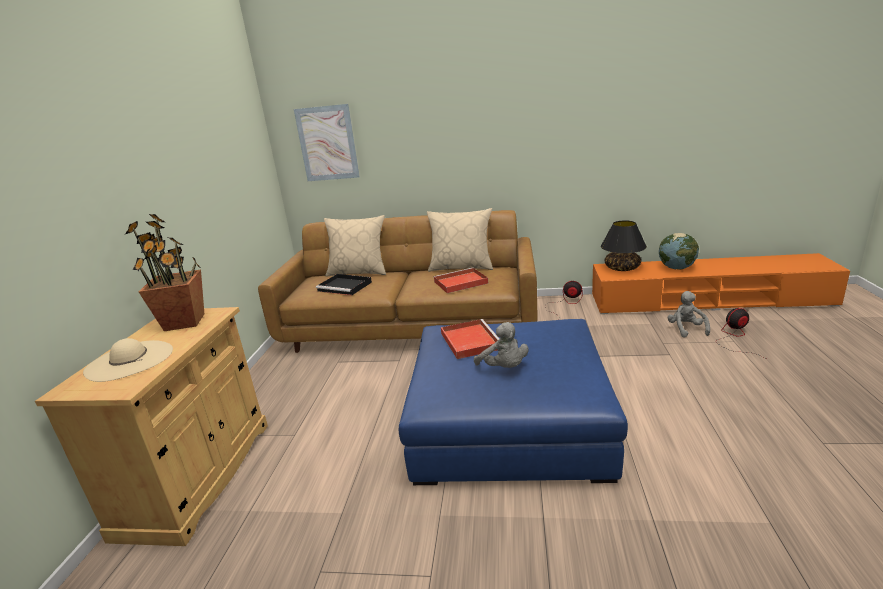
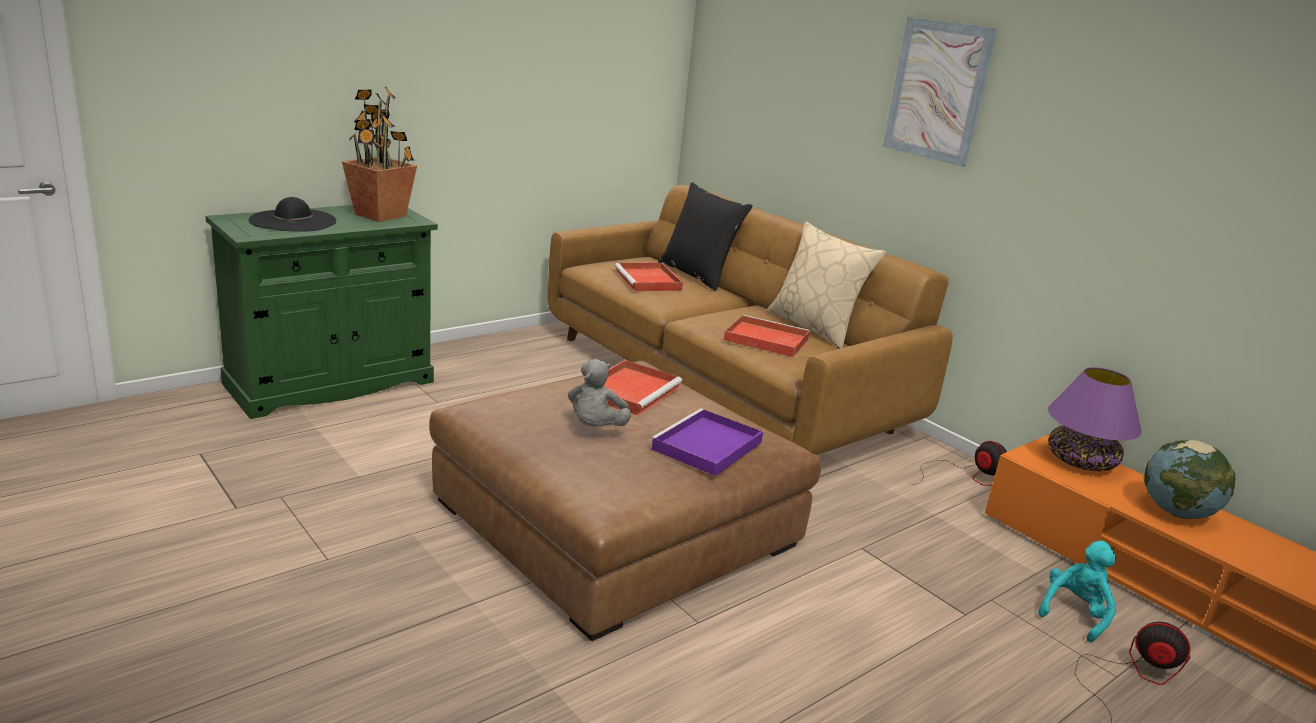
camera: 40 degrees right, 0 degrees up
beige cabinet [35,307,268,546] -> green cabinet [205,205,438,419]
beige hat [83,338,173,382] -> black hat [249,197,336,232]
picture [294,104,360,181] -> picture moved to [883,17,998,167]
black tray [316,274,372,296] -> red tray [615,263,683,291]
beige pillow [324,215,386,277] -> black pillow [658,182,753,292]
blue ottoman [398,319,628,485] -> brown ottoman [429,361,821,641]
black table lamp [601,220,647,271] -> purple table lamp [1048,367,1142,471]
grey plush toy [667,291,710,338] -> turquoise plush toy [1038,541,1116,642]
none -> purple tray [650,408,763,476]

